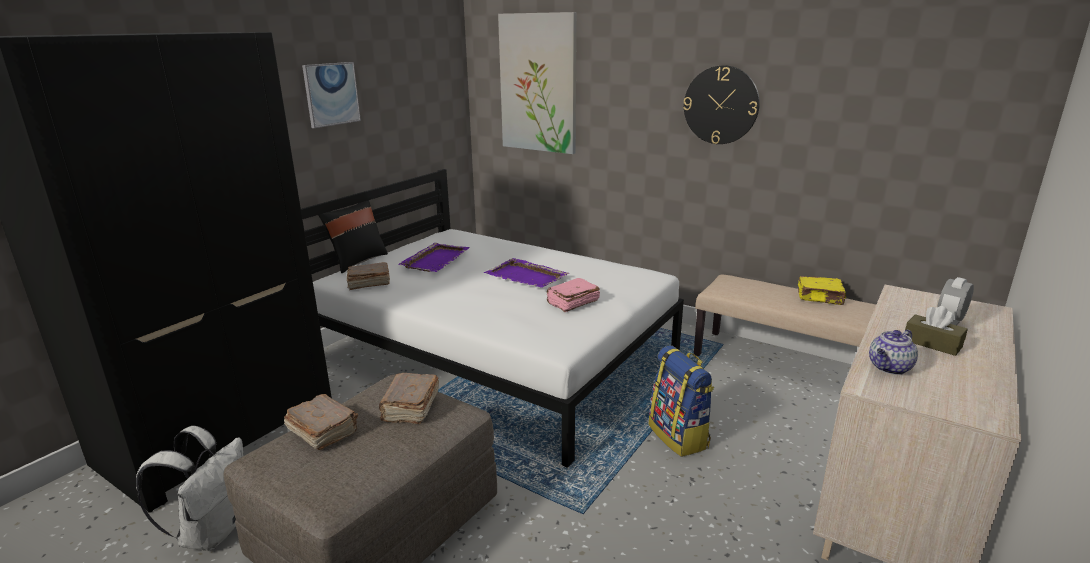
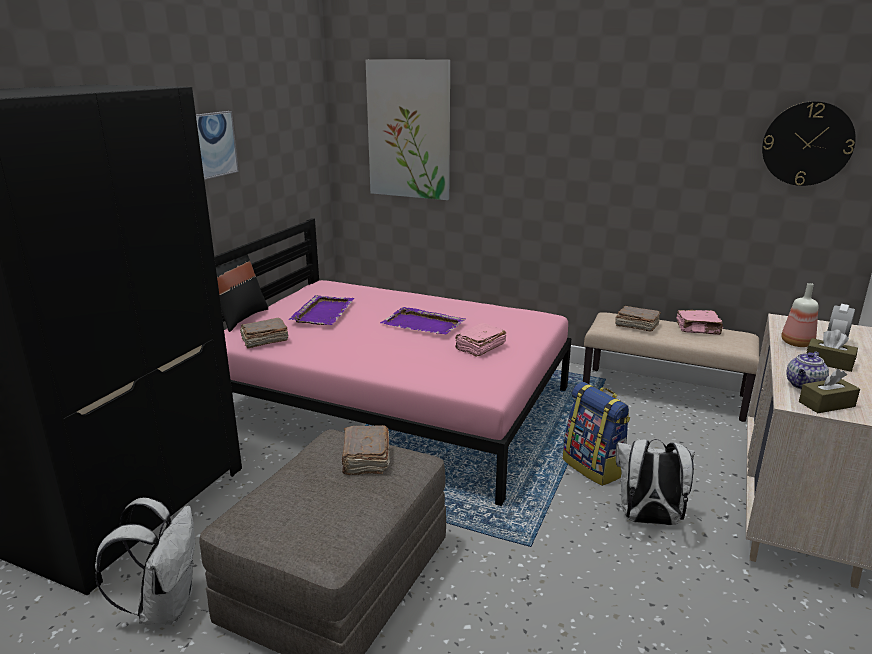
camera: 10 degrees left, 0 degrees up
brown book [284,394,358,450] -> brown book moved to [615,306,661,332]
white bed [301,169,684,468] -> pink bed [214,218,571,506]
wall clock [683,65,760,144] -> wall clock moved to [762,101,856,186]
yellow book [798,276,846,305] -> pink book [676,310,723,335]
none -> white backpack [616,439,695,525]
none -> bottle [781,283,818,347]
none -> brown tissue box [799,369,860,413]

